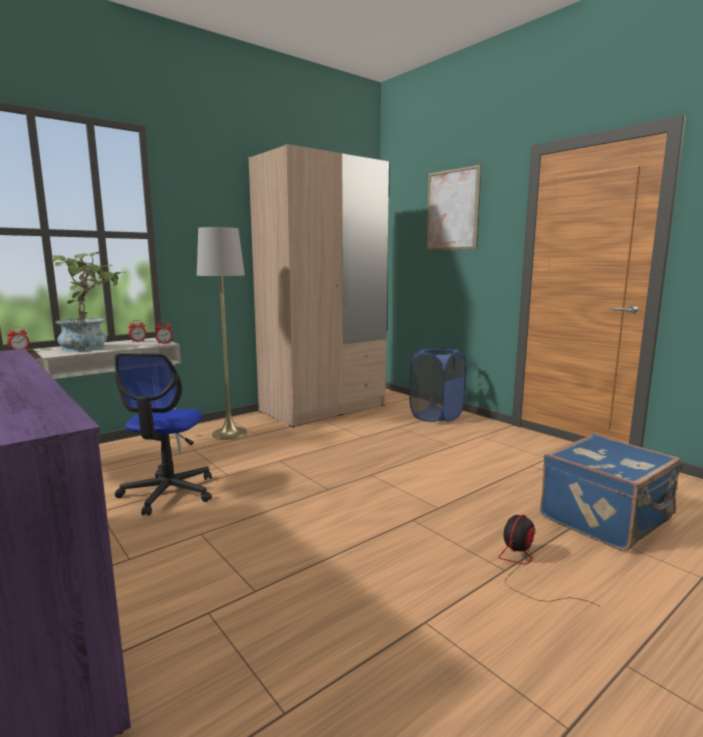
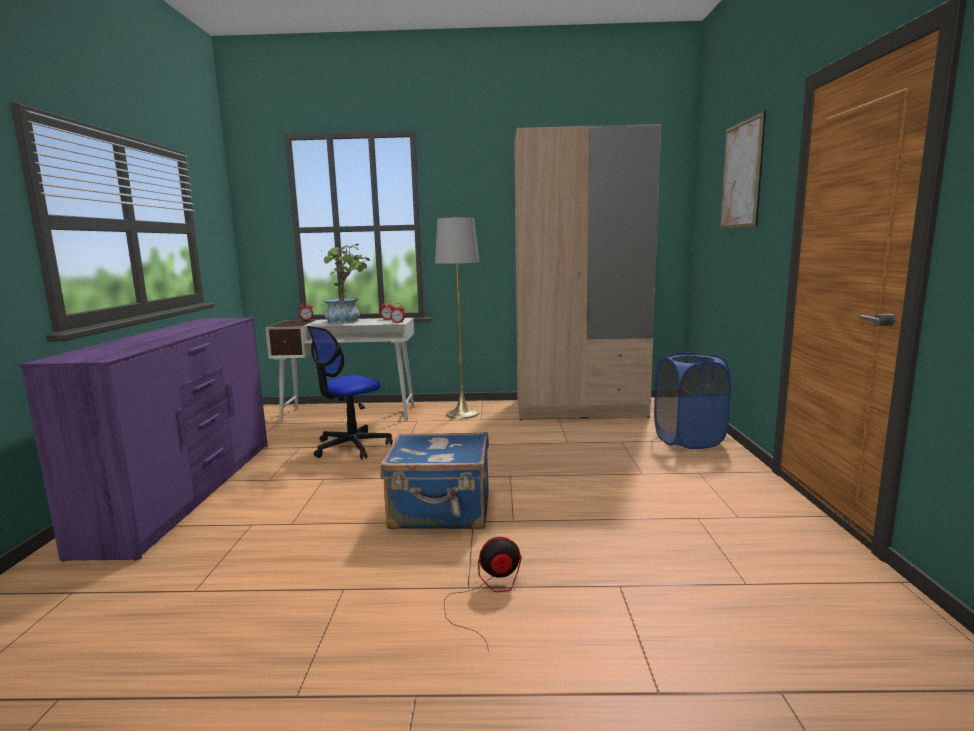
camera: 40 degrees right, 0 degrees up
blue suitcase [540,434,681,551] -> blue suitcase moved to [381,432,489,529]

